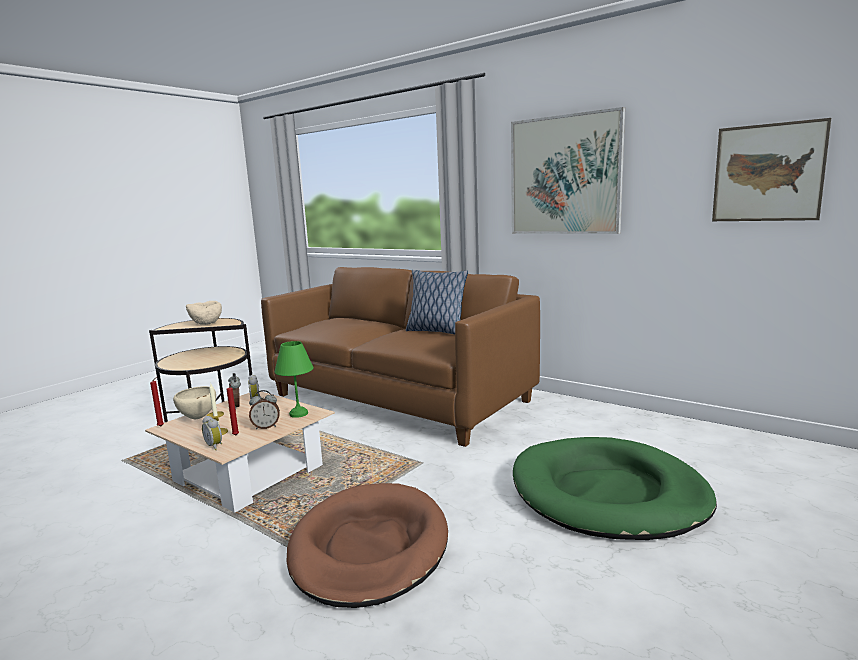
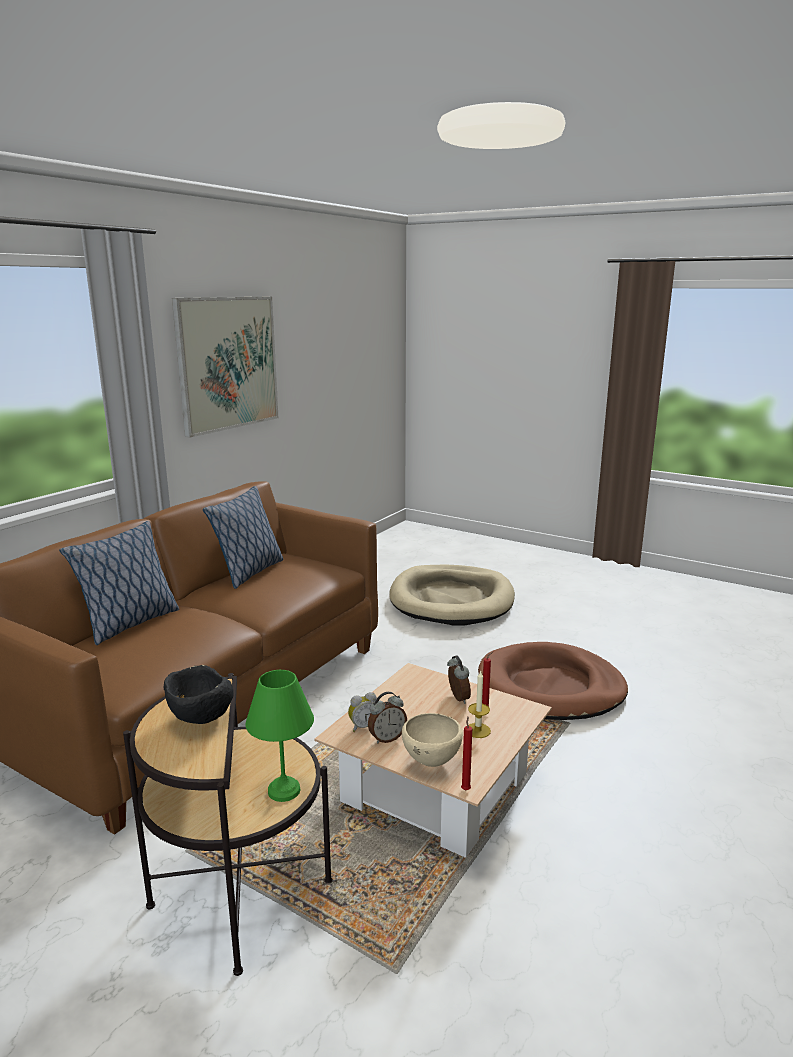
camera: 95 degrees left, 5 degrees up
beige bowl [186,301,222,325] -> black bowl [164,665,234,724]
alarm clock [202,416,222,450] -> none
green table lamp [274,341,313,418] -> green table lamp moved to [246,670,314,802]
green dog bed [513,437,717,540] -> beige dog bed [389,565,515,626]
picture [712,118,831,221] -> none
none -> pillow [59,521,179,645]

